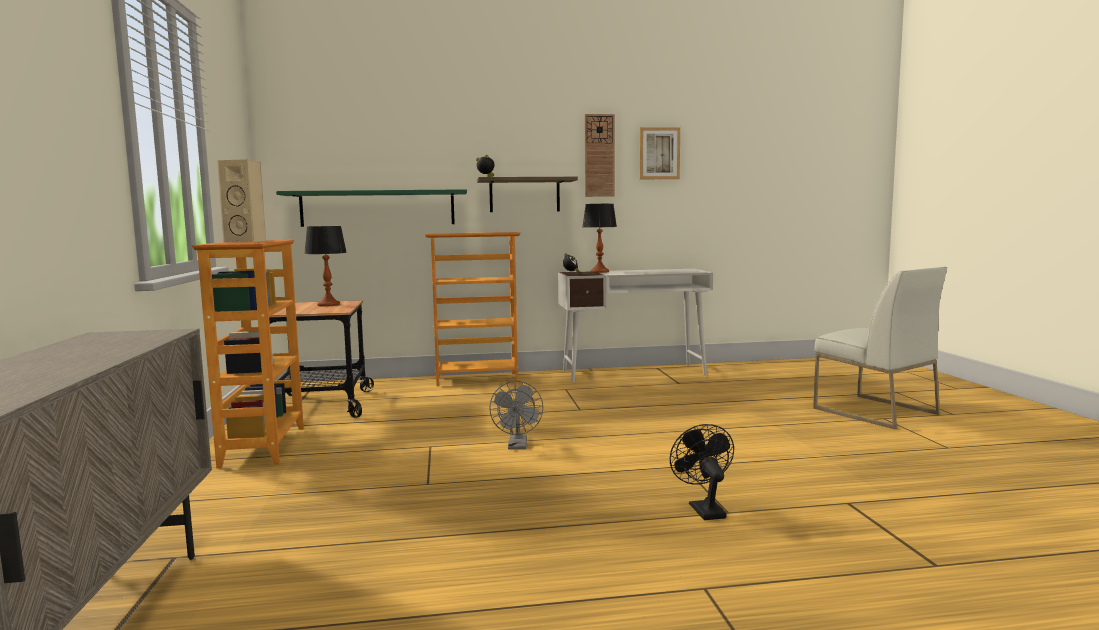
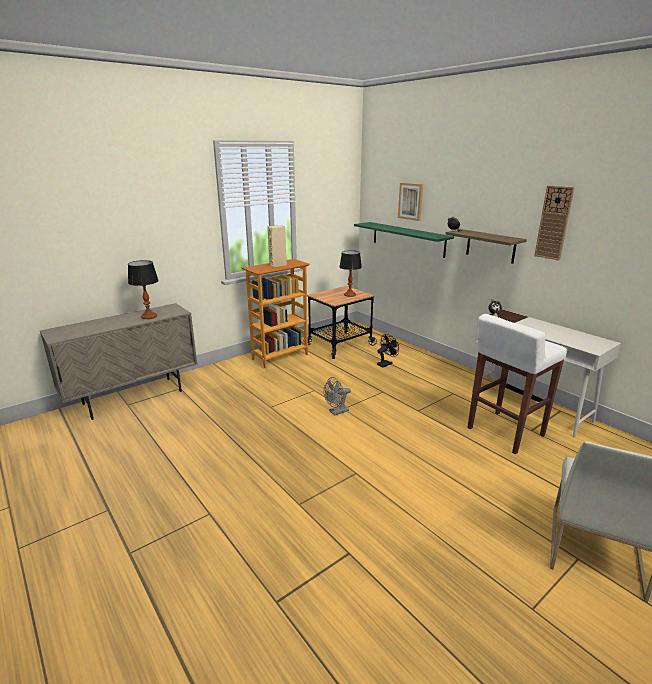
camera: 60 degrees right, 15 degrees up
bookcase [425,232,521,386] -> none
table lamp [583,204,617,273] -> table lamp moved to [128,260,159,319]
picture [639,127,680,179] -> picture moved to [398,183,423,221]
black fan [670,424,734,520] -> black fan moved to [377,334,399,367]
none -> white stool [467,314,567,454]

